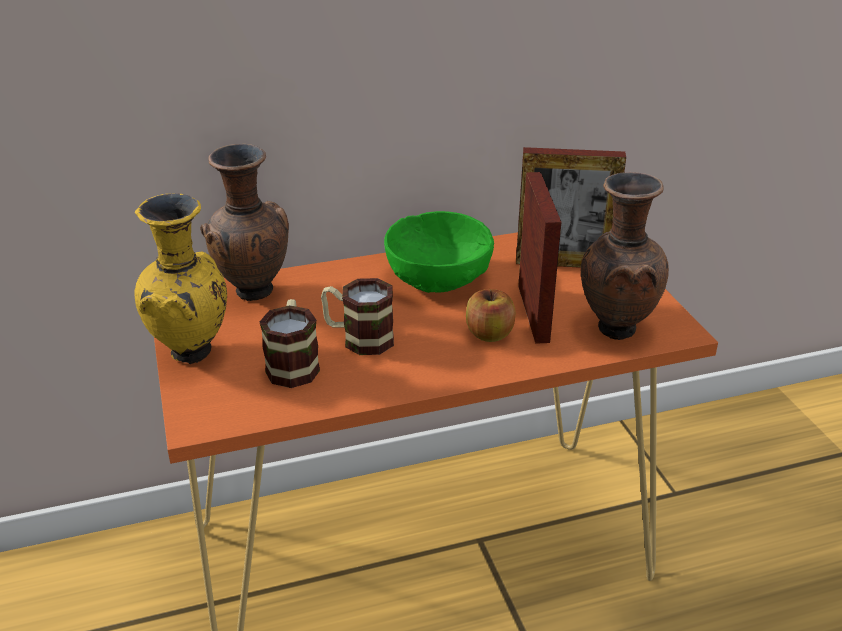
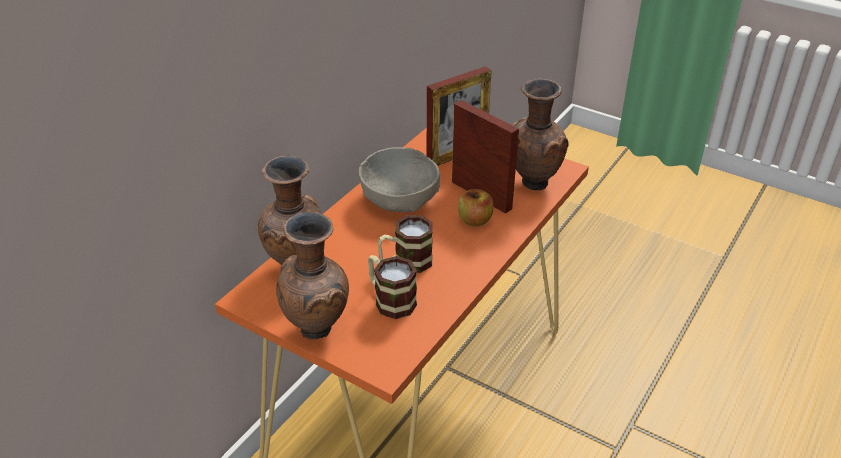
camera: 40 degrees left, 5 degrees up
yellow vase [135,193,227,364] -> brown vase [276,212,349,340]
green bowl [384,211,494,293] -> grey bowl [359,147,440,212]

